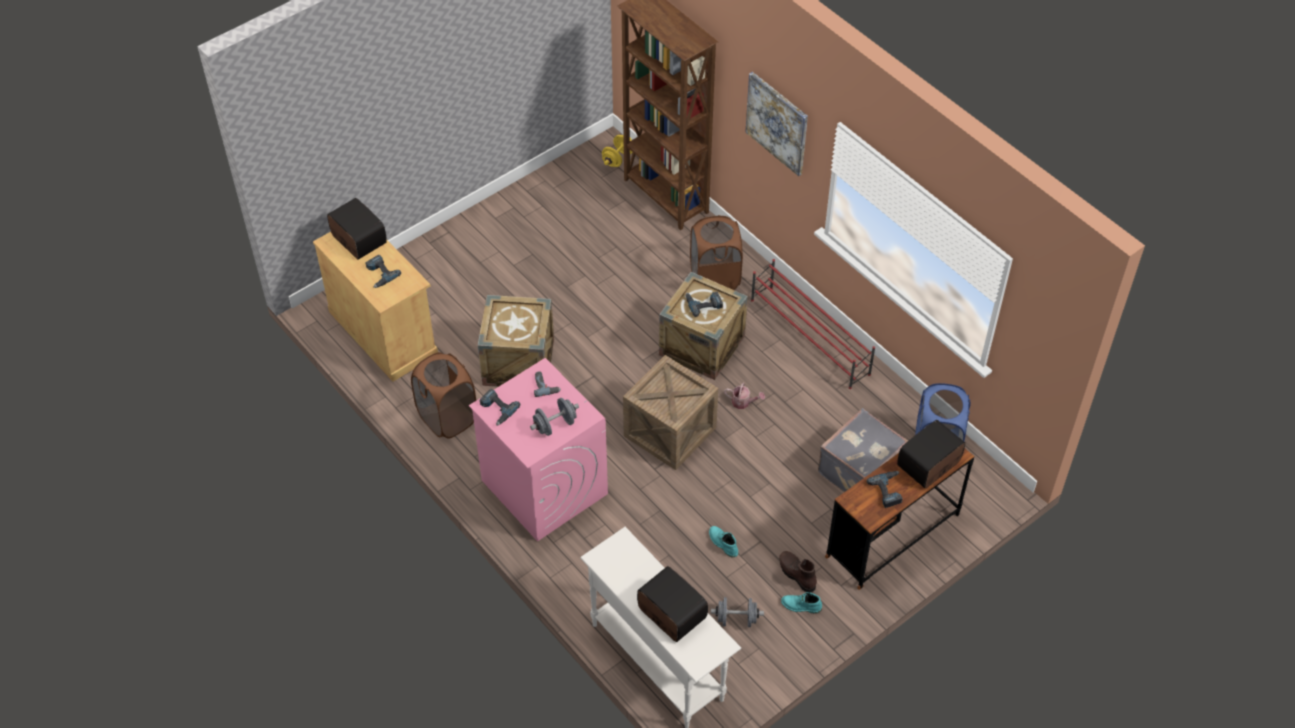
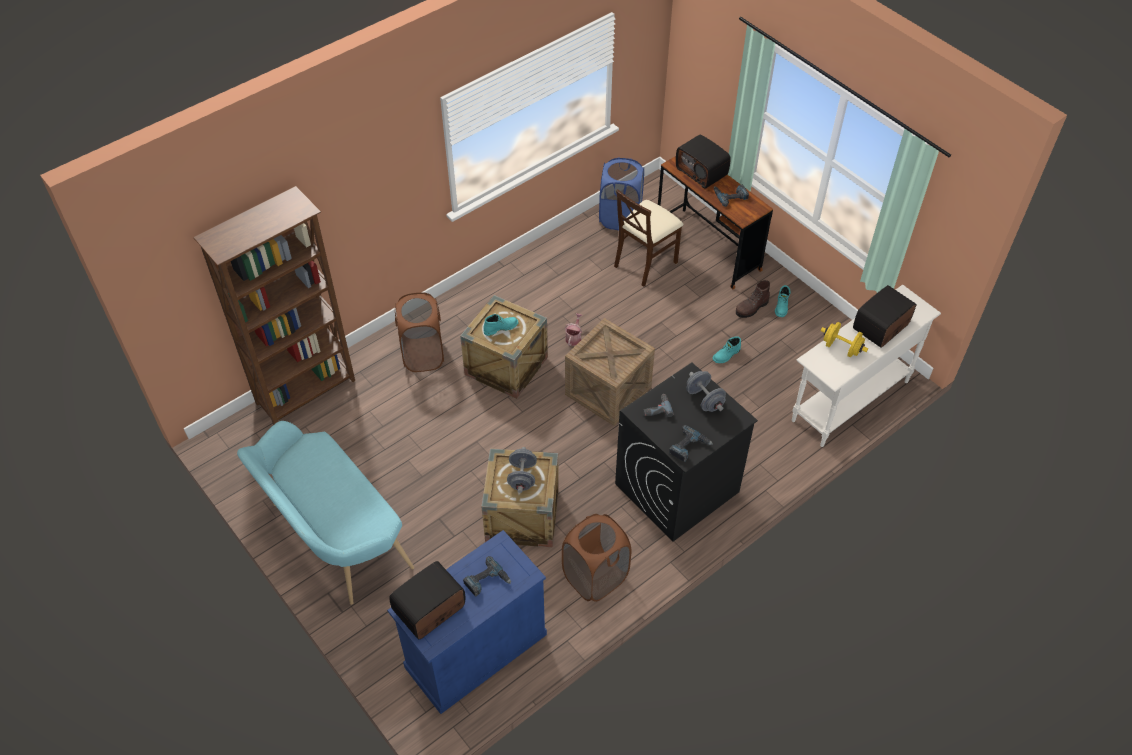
camera: 90 degrees left, 0 degrees up
beige cabinet [313,232,438,382] -> blue cabinet [387,530,547,714]
pink washing machine [469,358,608,541] -> black washing machine [615,362,758,542]
yellow dumbbell [602,135,632,167] -> yellow dumbbell moved to [821,322,868,357]
power drill [686,292,723,317] -> turquoise boot [483,314,518,336]
grey dumbbell [711,597,764,627] -> grey dumbbell moved to [507,447,537,493]
picture [746,72,808,176] -> none
red shoe rack [751,259,875,389] -> none
grey suitcase [818,408,908,492] -> beige chair [614,189,684,287]
none -> turquoise bench [237,421,414,605]

